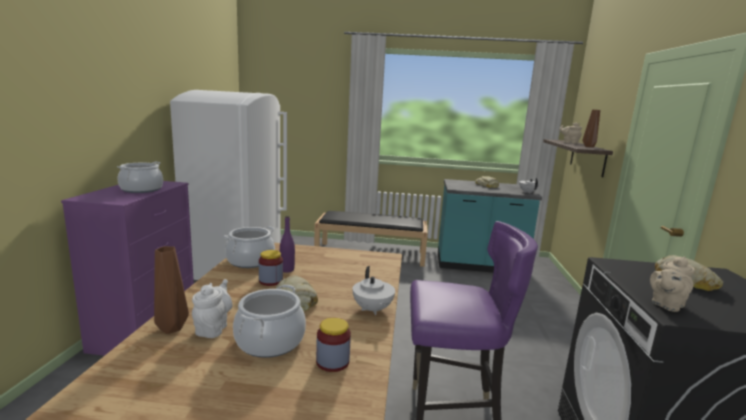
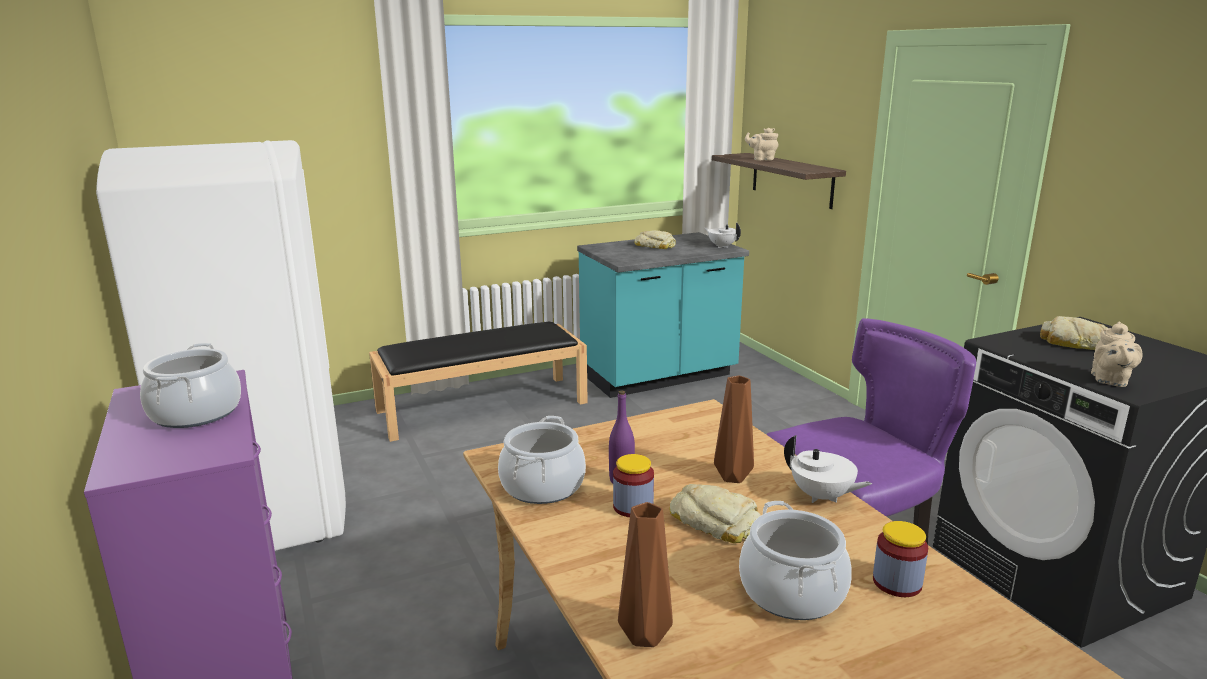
camera: 30 degrees left, 5 degrees up
white teapot [192,279,232,338] -> none
brown vase [582,110,600,147] -> brown vase moved to [714,376,754,483]

